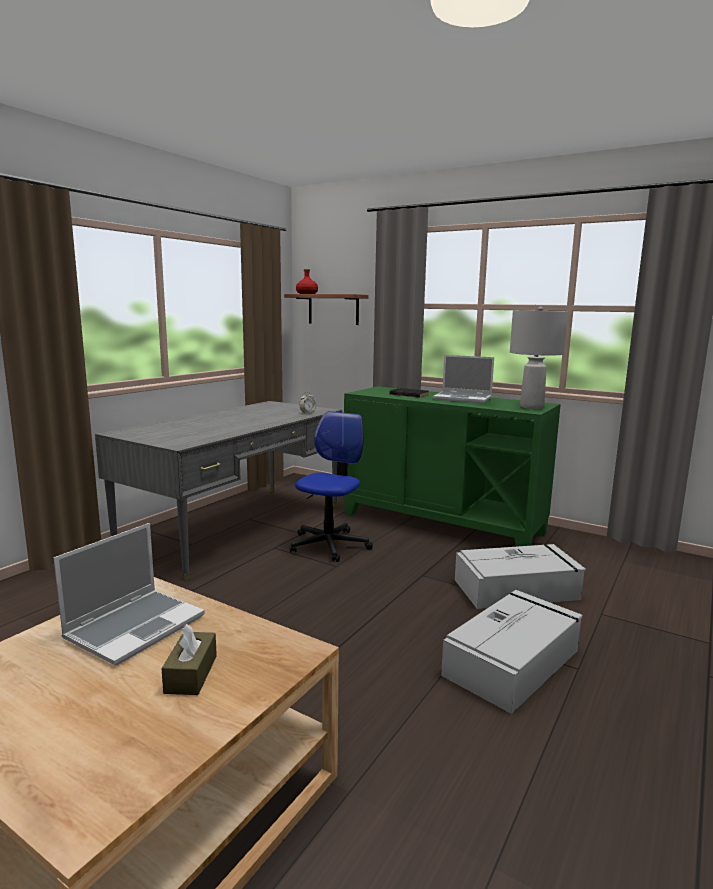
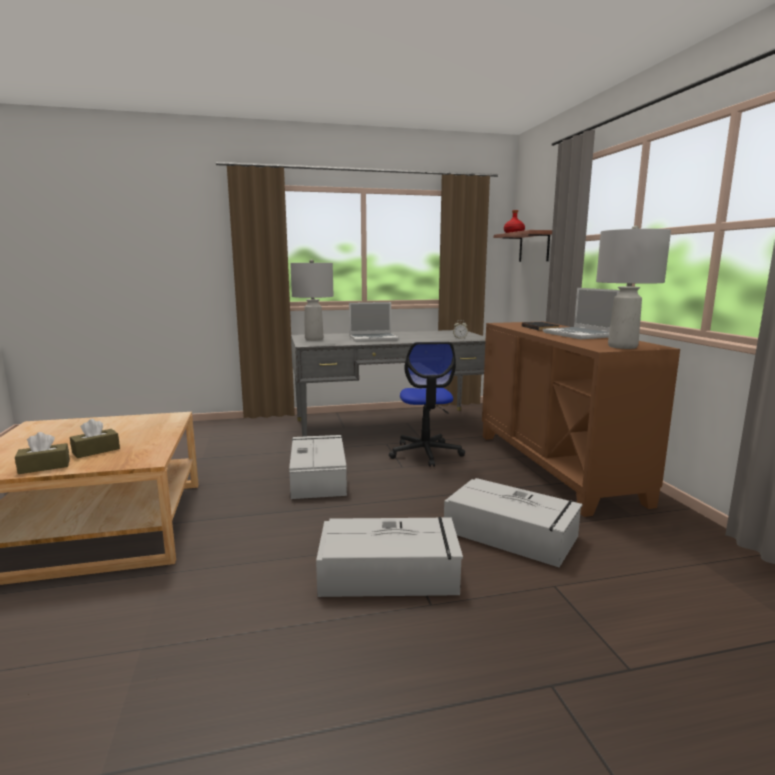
camera: 45 degrees right, 0 degrees up
laptop [54,523,205,666] -> laptop moved to [349,302,399,342]
office chair [290,411,373,562] -> office chair turned 105 degrees clockwise [389,342,465,467]
green cabinet [343,386,561,547] -> brown cabinet [482,322,680,517]
none -> brown tissue box [15,432,70,474]
none -> grey storage box [289,435,347,499]
none -> grey table lamp [290,259,333,341]

